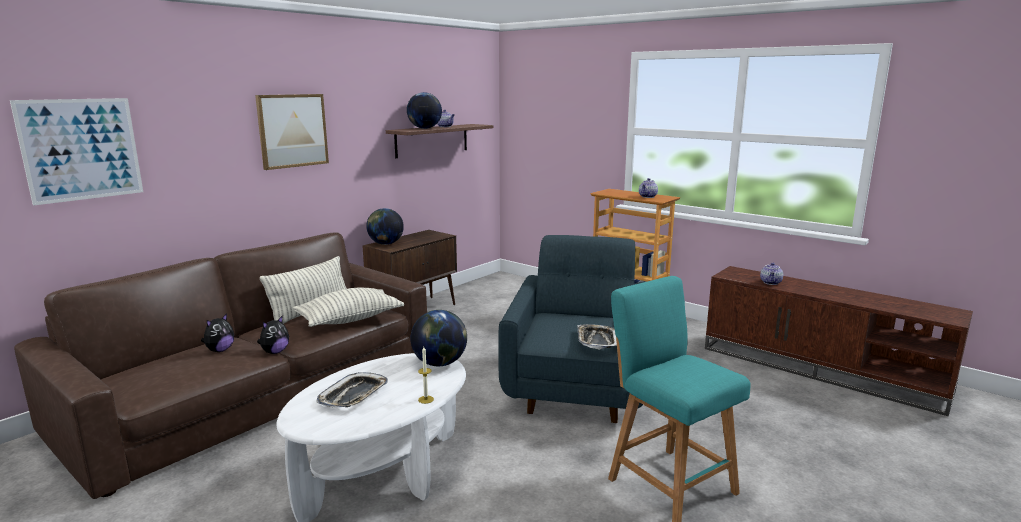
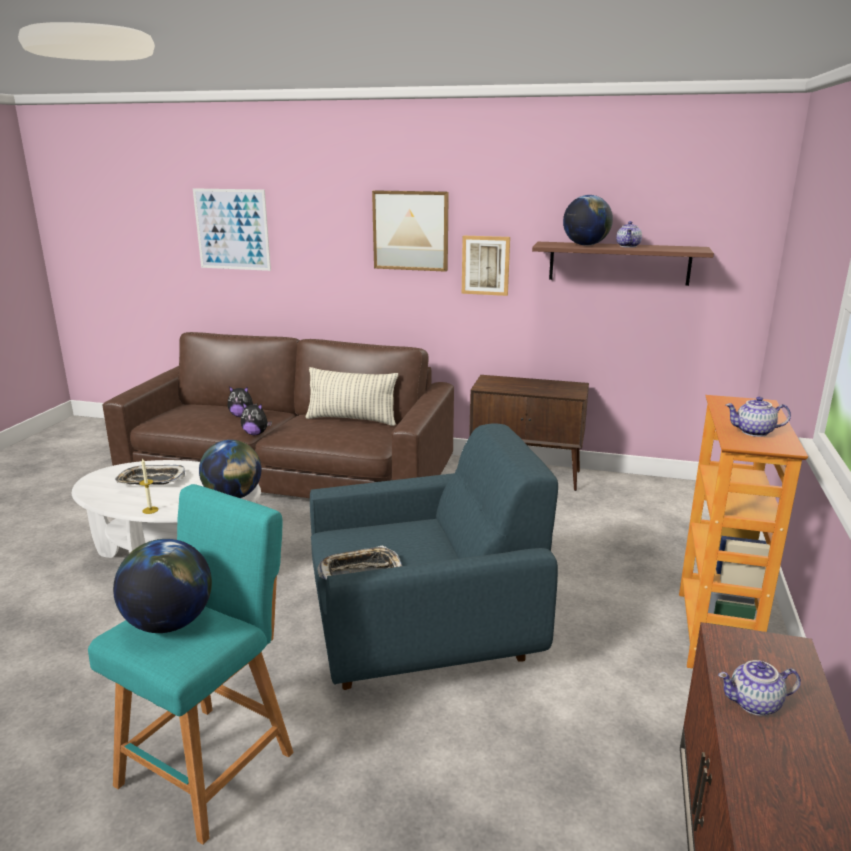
camera: 65 degrees right, 5 degrees up
pillow [293,288,404,327] -> none
globe [366,208,404,245] -> globe moved to [113,539,212,633]
none -> picture [462,236,510,296]

